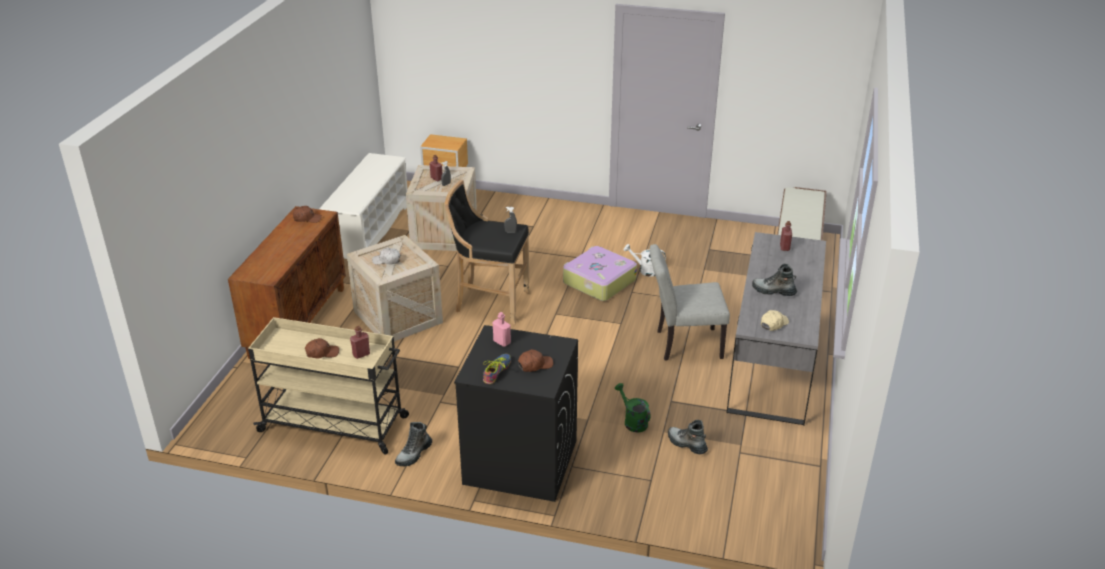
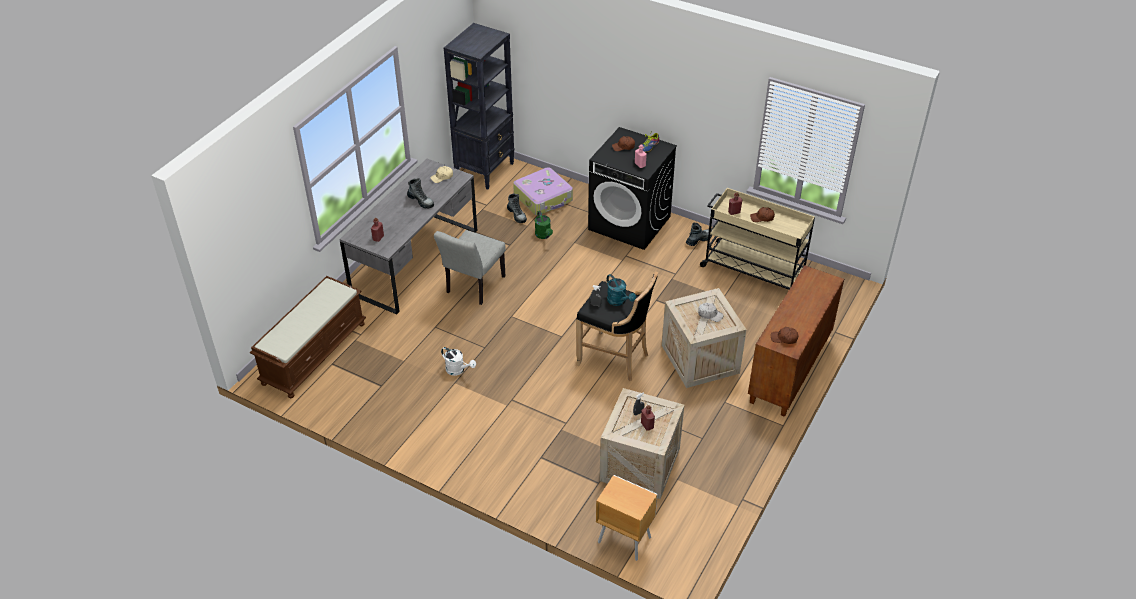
camera: 165 degrees left, 10 degrees up
white shoe rack [320,153,408,259] -> none
suitcase [563,246,637,301] -> suitcase moved to [513,167,573,215]
grey chair [650,244,730,360] -> grey chair turned 105 degrees clockwise [434,230,506,305]
none -> black bookcase [444,23,515,190]
none -> turquoise watering can [607,274,636,306]

